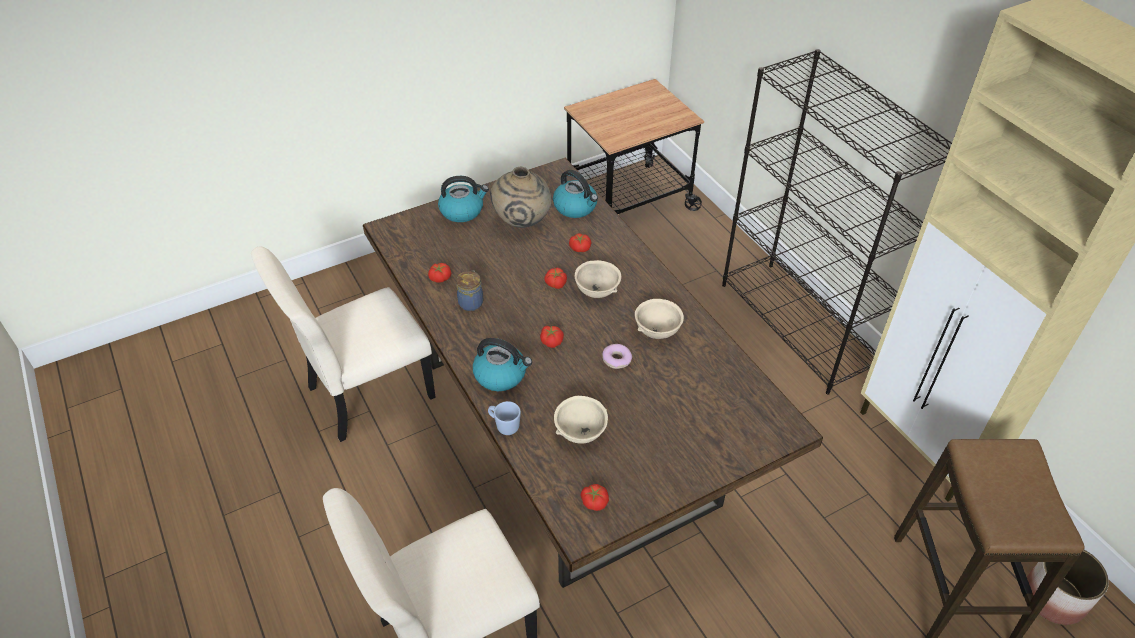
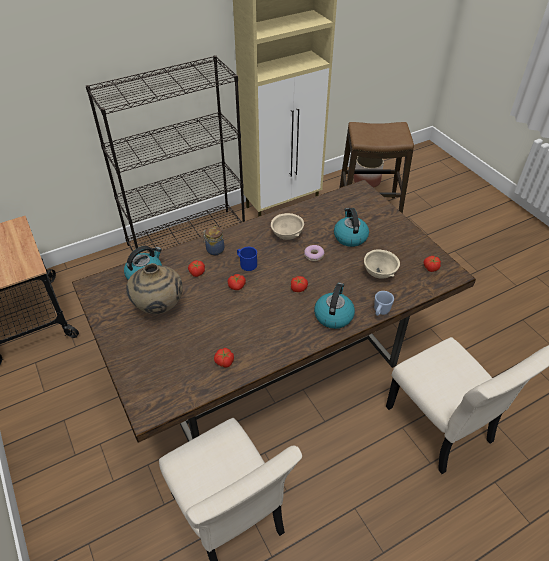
camera: 90 degrees left, 0 degrees up
kettle [438,176,489,222] -> kettle moved to [334,208,369,247]
jar [456,270,483,311] -> jar moved to [203,226,224,255]
beige bowl [575,260,621,298] -> blue mug [237,247,257,271]

